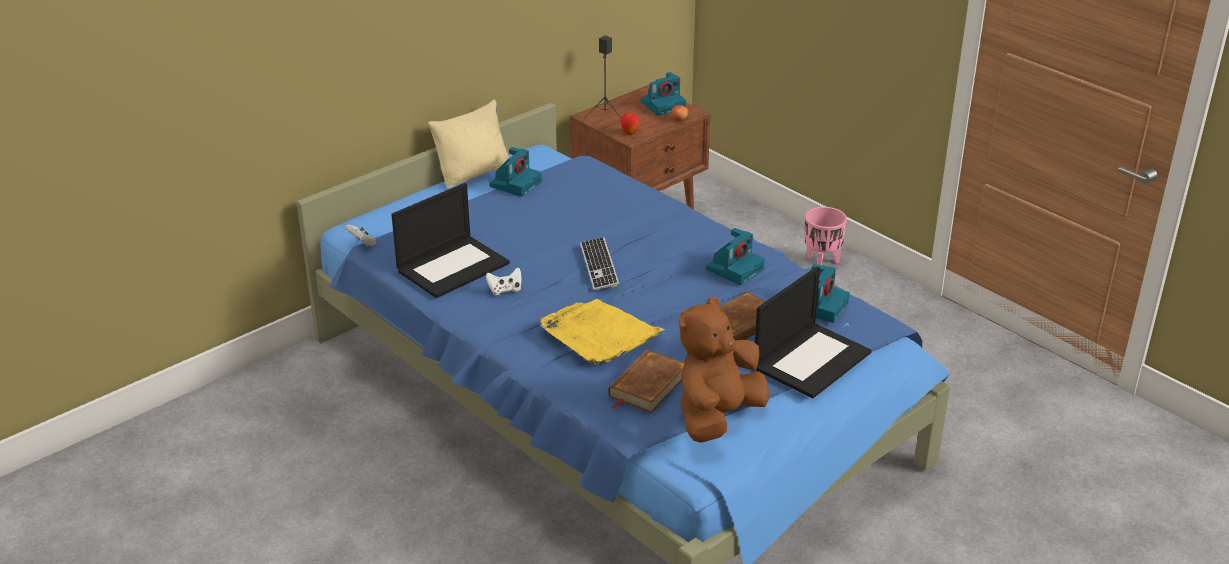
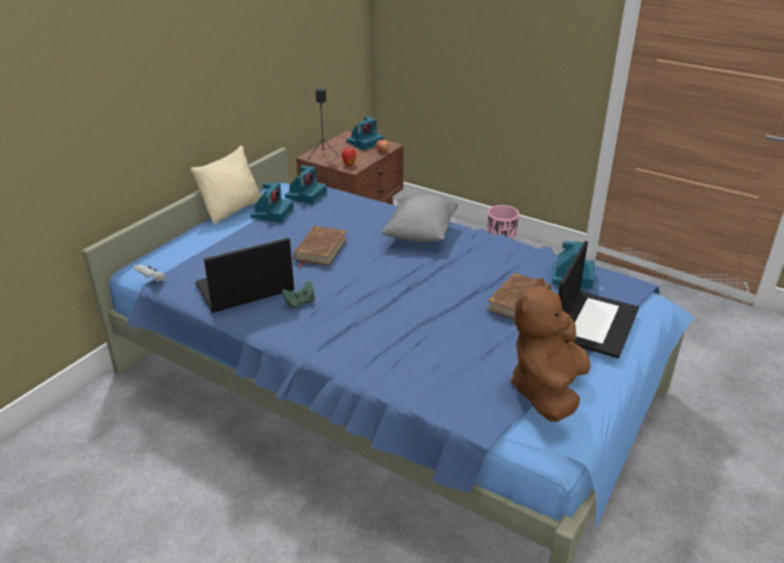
camera: 15 degrees left, 0 degrees up
laptop [391,183,510,298] -> laptop turned 150 degrees counterclockwise [195,238,294,313]
white game controller [486,268,522,295] -> green game controller [281,281,315,309]
yellow tray [539,299,665,365] -> none
keyboard [580,237,619,290] -> none
brown book [608,349,684,413] -> brown book moved to [293,226,347,267]
camera [706,228,765,285] -> camera moved to [285,165,327,204]
none -> grey pillow [381,194,458,242]

